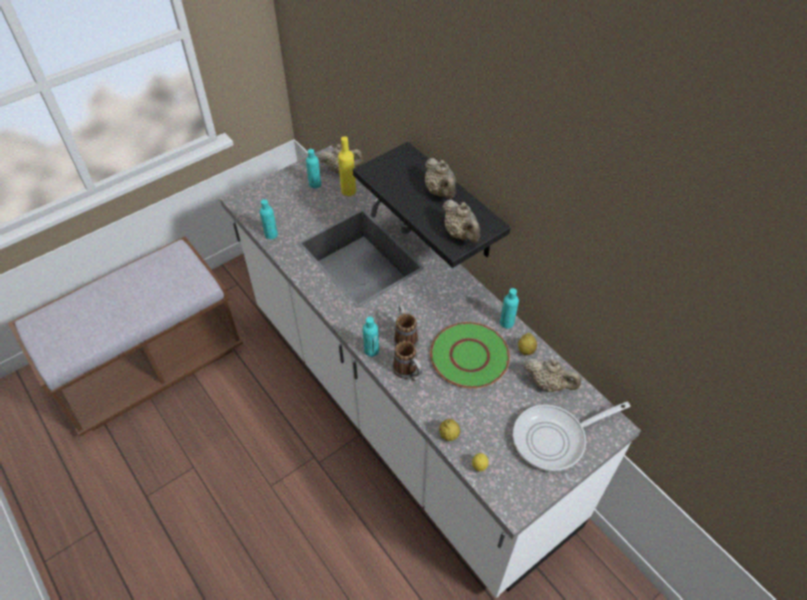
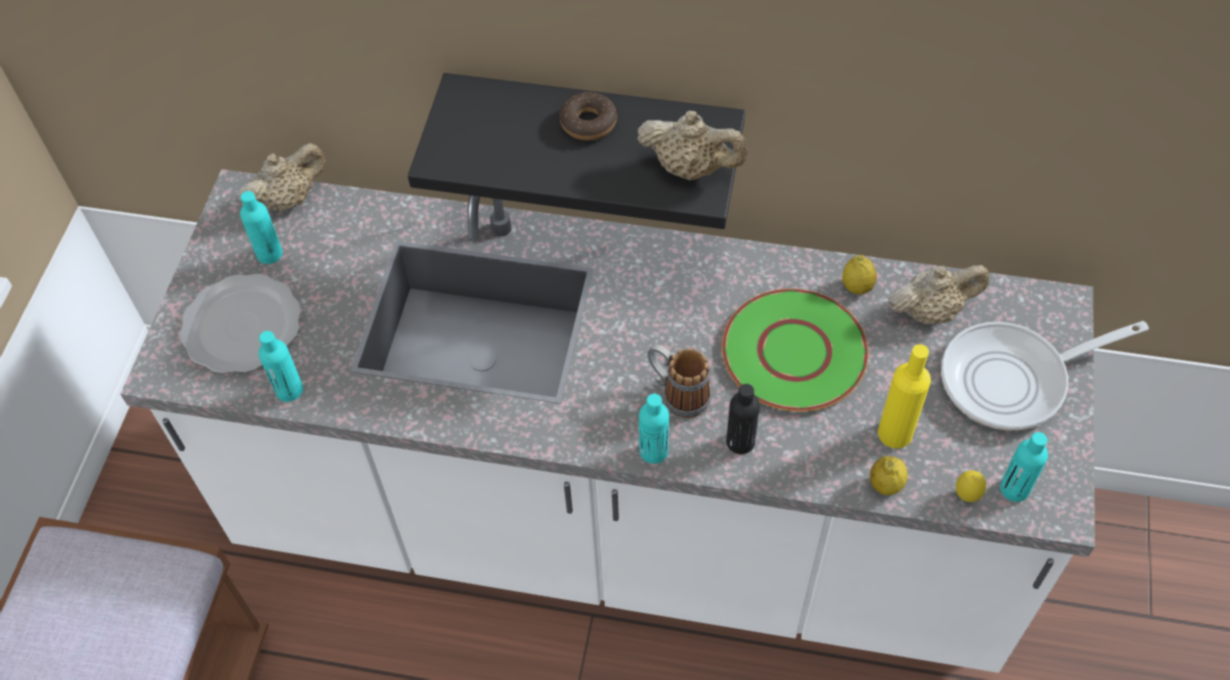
camera: 40 degrees left, 5 degrees up
yellow bottle [338,136,356,196] -> yellow bottle moved to [878,344,931,448]
mug [393,341,422,381] -> black bottle [726,384,760,454]
beige teapot [425,158,456,199] -> donut [560,92,617,141]
turquoise bottle [500,288,519,329] -> turquoise bottle moved to [1000,432,1048,502]
frying pan [513,402,630,472] -> frying pan turned 45 degrees clockwise [941,321,1149,431]
none -> plate [180,274,301,374]

